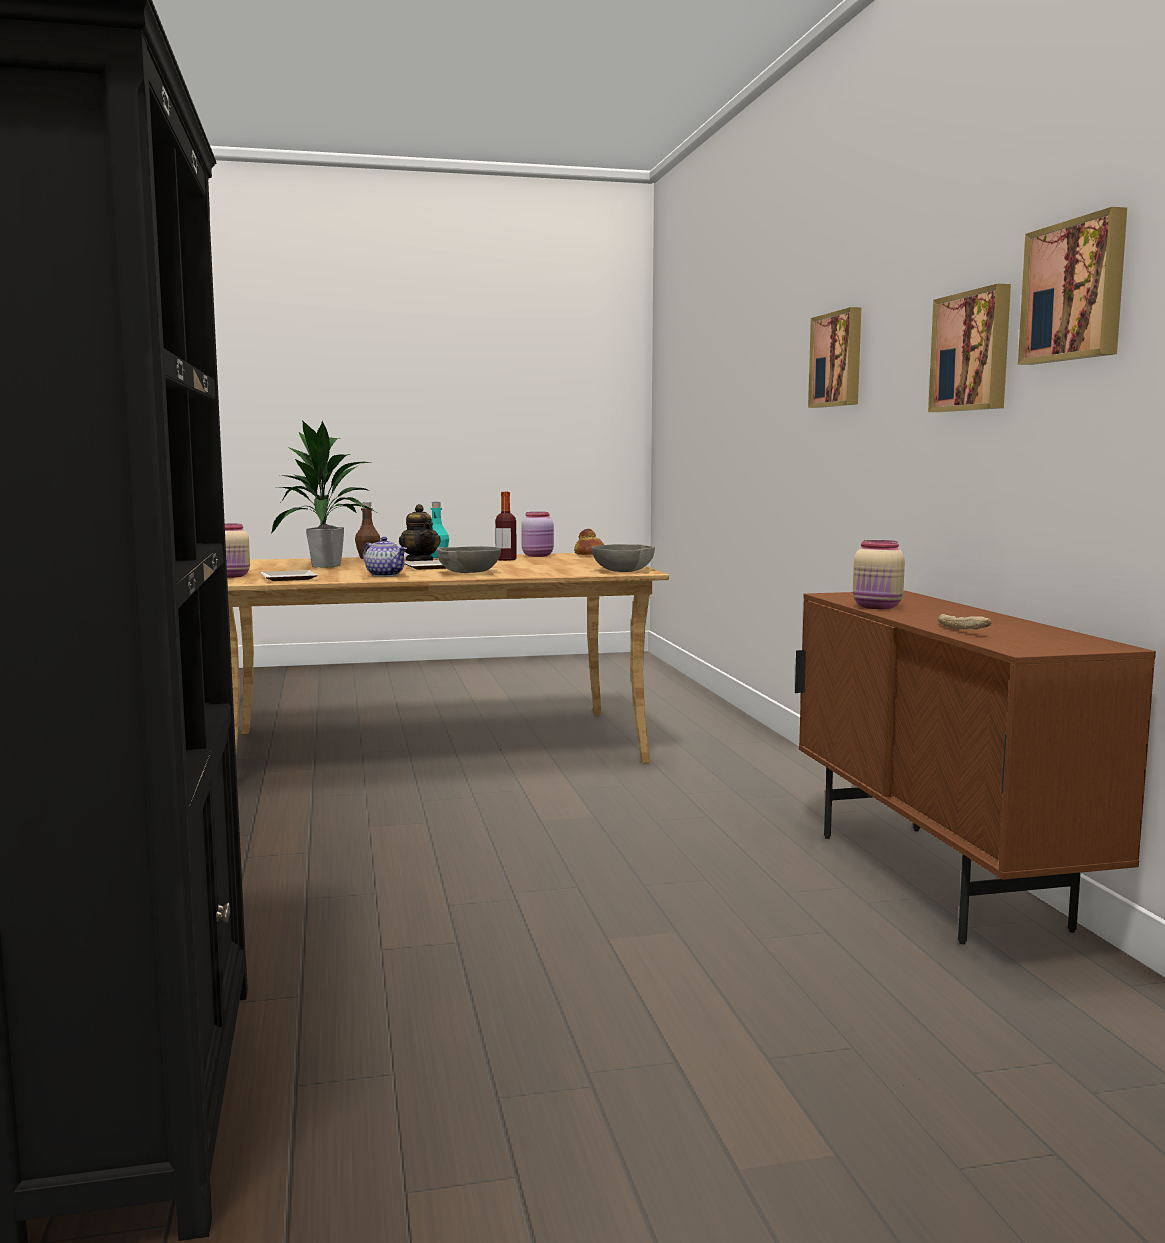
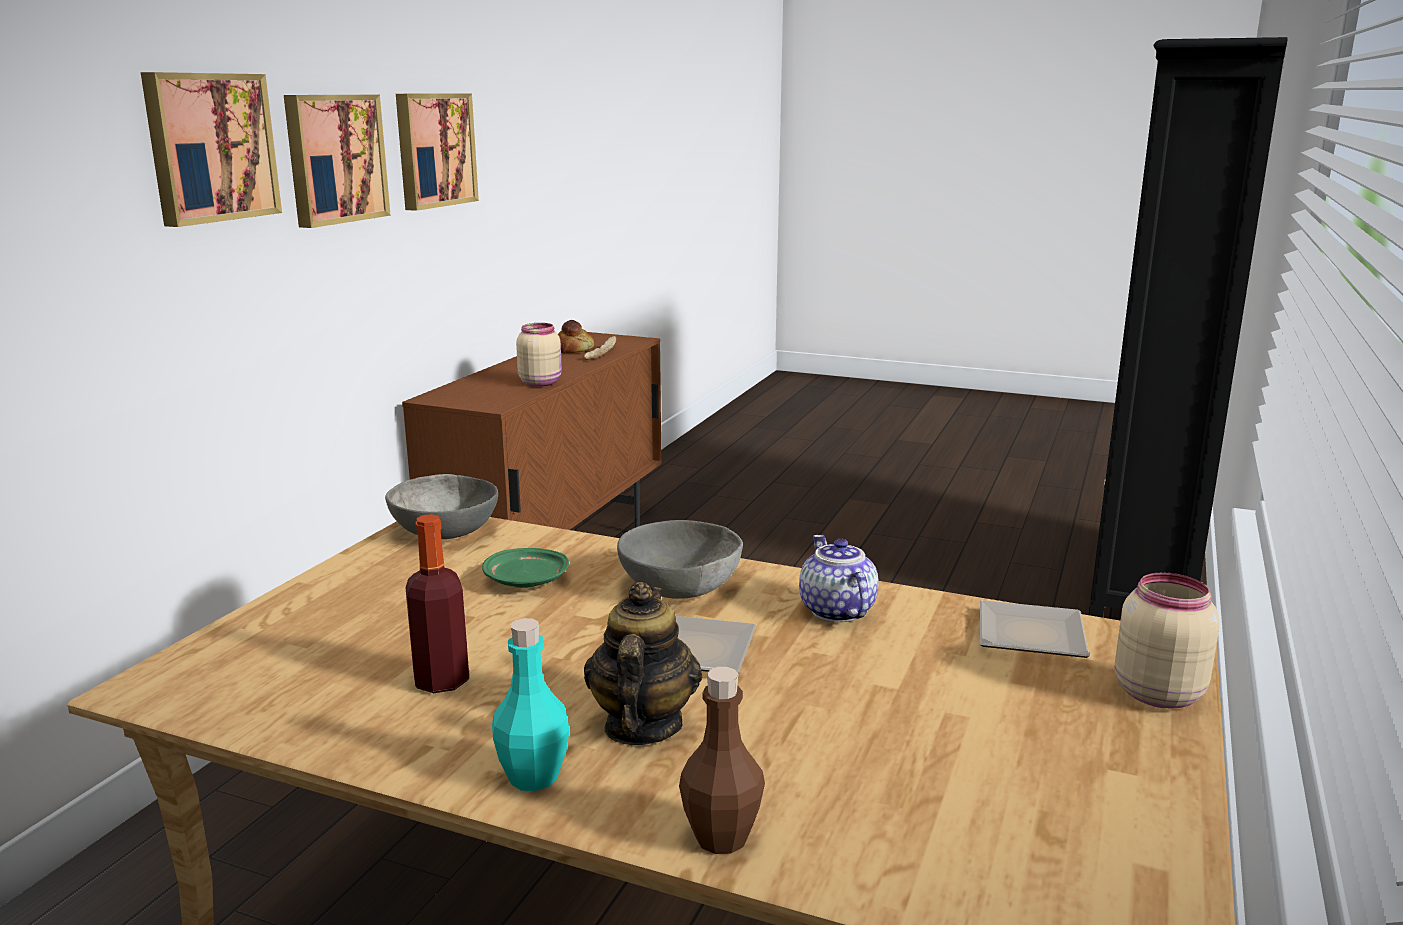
camera: 145 degrees left, 10 degrees up
potted plant [271,420,374,568] -> none
pink jar [521,512,554,557] -> none
bread [574,529,604,555] -> bread moved to [558,320,595,353]
picture [1018,207,1127,365] -> picture moved to [284,95,391,228]
none -> green plate [482,548,569,588]

